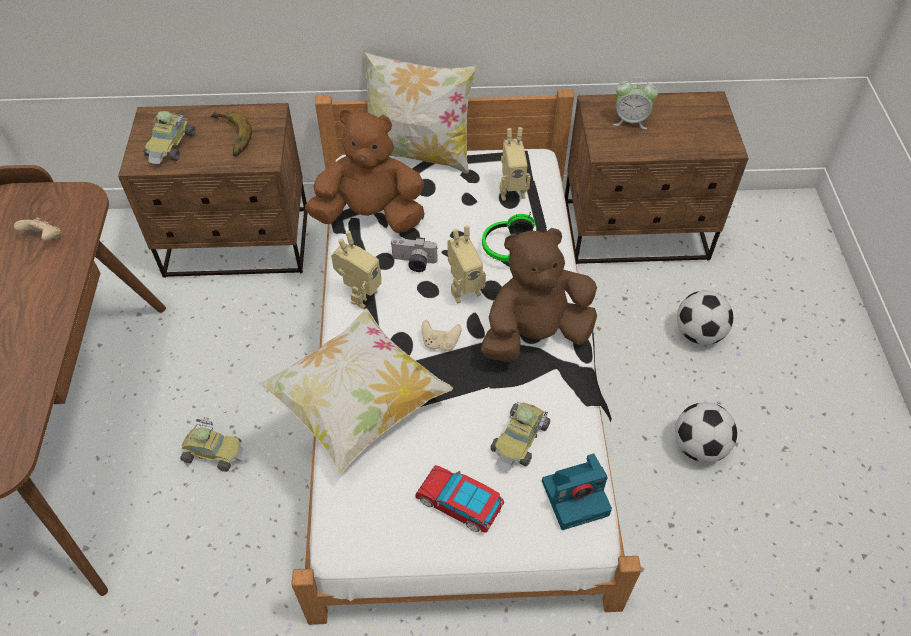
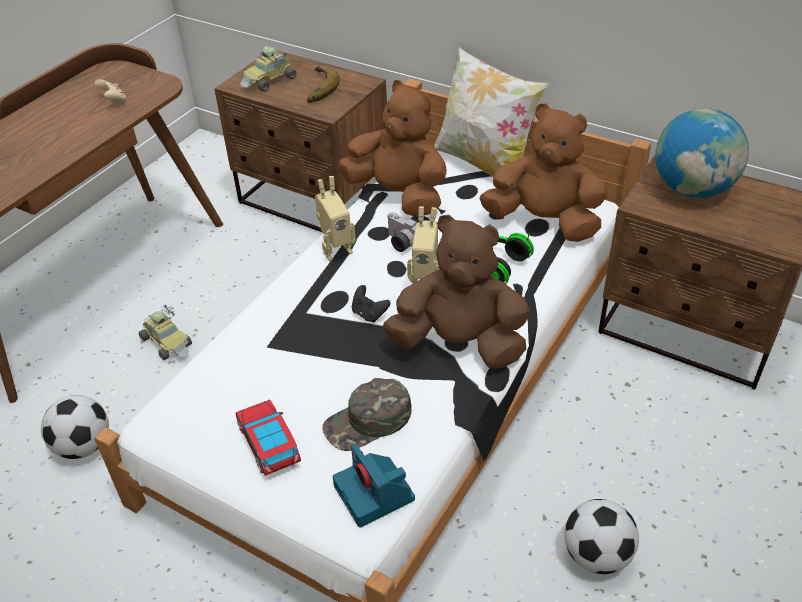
camera: 35 degrees right, 10 degrees down
pillow [258,308,453,474] -> none
beige game controller [422,320,462,351] -> black game controller [352,285,390,323]
toy car [491,402,550,471] -> green cap [322,378,412,451]
toy robot [499,127,531,201] -> brown plush toy [480,103,608,242]
camera [542,454,612,530] -> camera turned 45 degrees clockwise [333,444,415,528]
alarm clock [613,77,658,129] -> globe [655,108,749,198]
football [677,290,733,345] -> football moved to [41,395,109,459]

